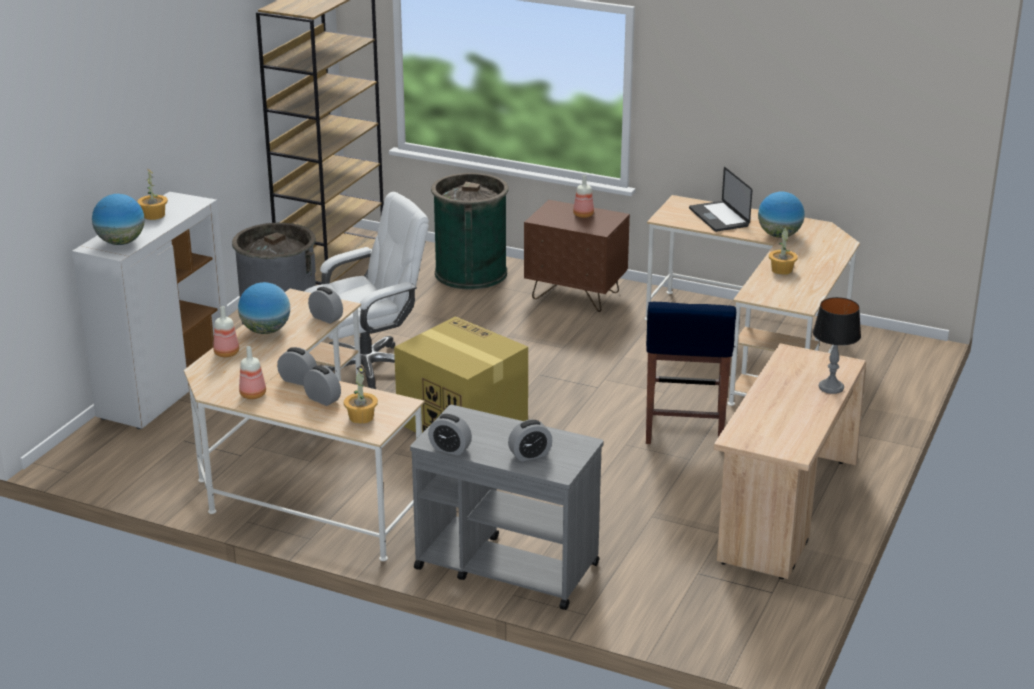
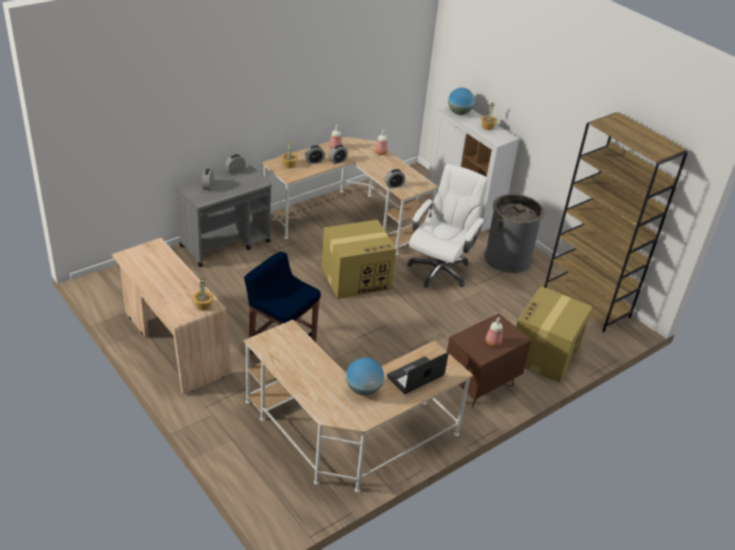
camera: 115 degrees right, 10 degrees up
globe [238,282,290,334] -> none
white office chair [304,192,429,389] -> white office chair turned 150 degrees counterclockwise [407,164,488,288]
green trash can [431,173,509,289] -> cardboard box [516,286,593,383]
laptop [689,167,752,232] -> laptop turned 45 degrees counterclockwise [387,352,449,394]
potted plant [769,225,798,275] -> potted plant moved to [192,278,213,311]
table lamp [813,297,861,394] -> none

